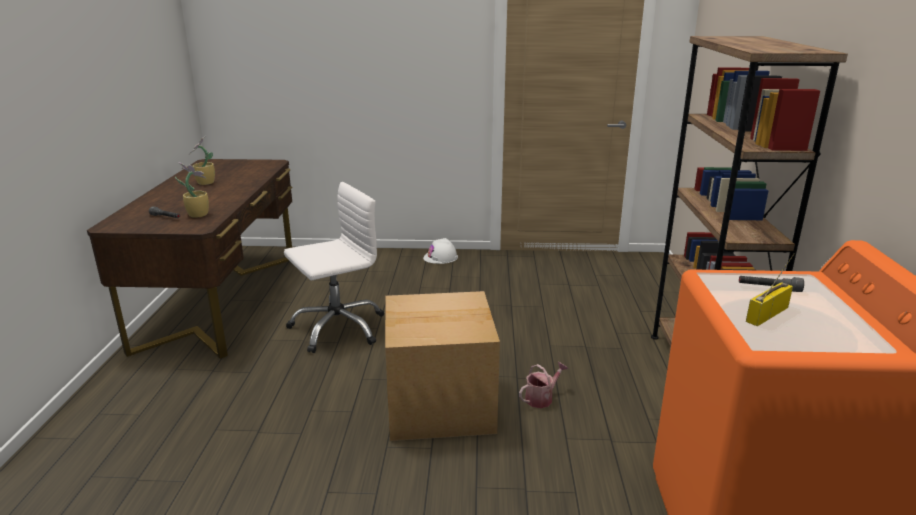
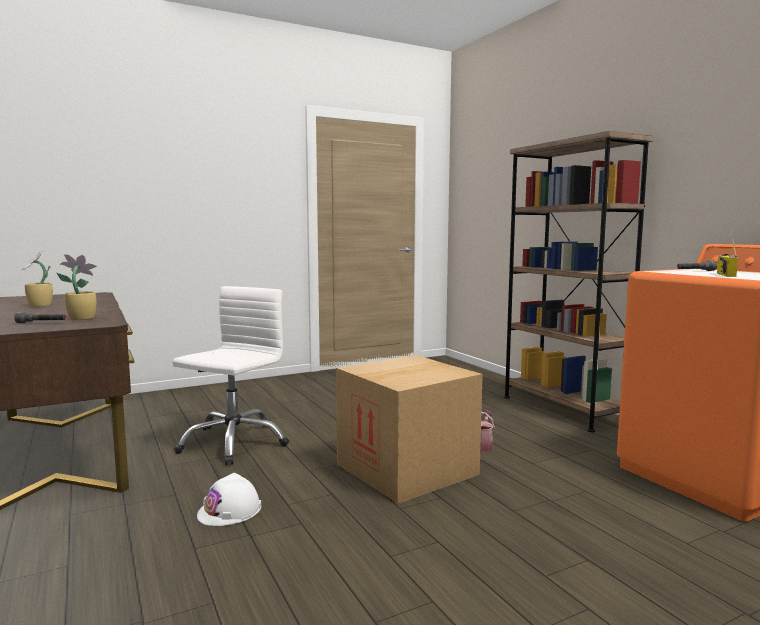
camera: 30 degrees left, 15 degrees down
white hard hat [423,238,458,264] -> white hard hat moved to [197,473,261,526]

